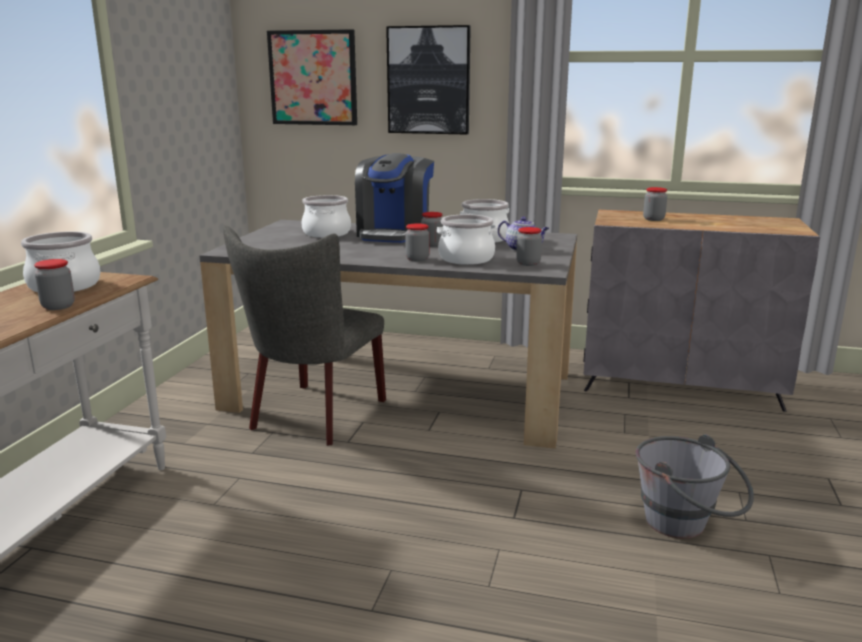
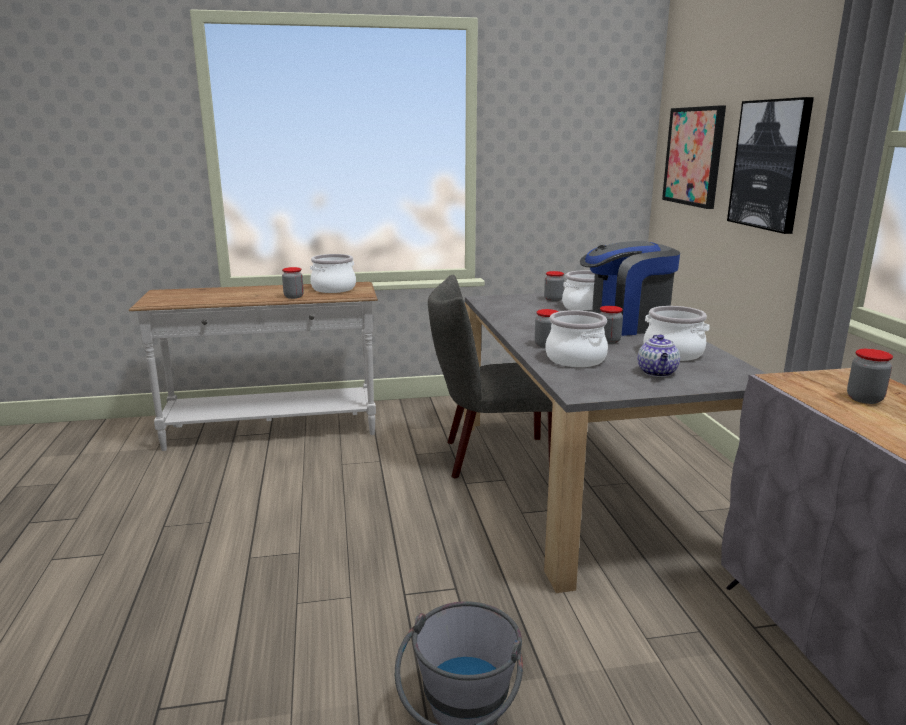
camera: 65 degrees right, 0 degrees up
jar [516,227,542,266] -> jar moved to [544,271,564,301]

